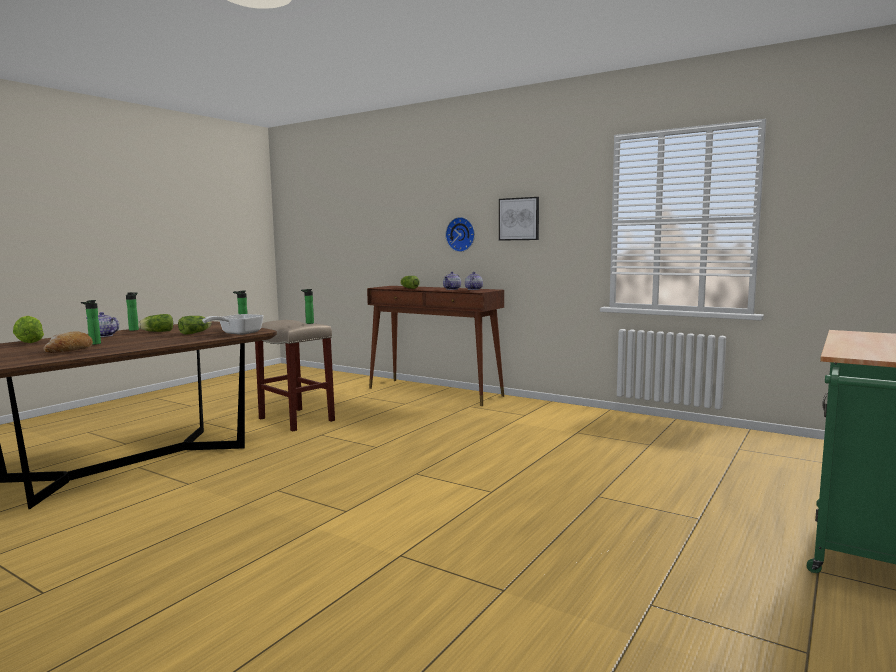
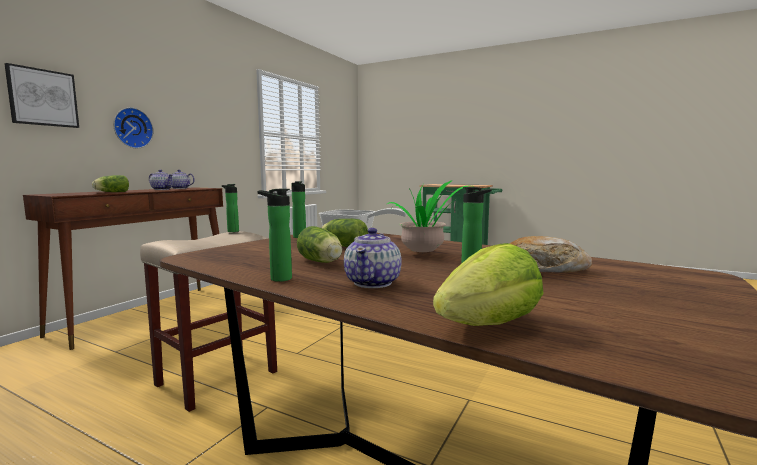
camera: 95 degrees left, 0 degrees up
picture [499,197,539,241] -> picture moved to [4,63,79,128]
none -> potted plant [387,180,475,253]

